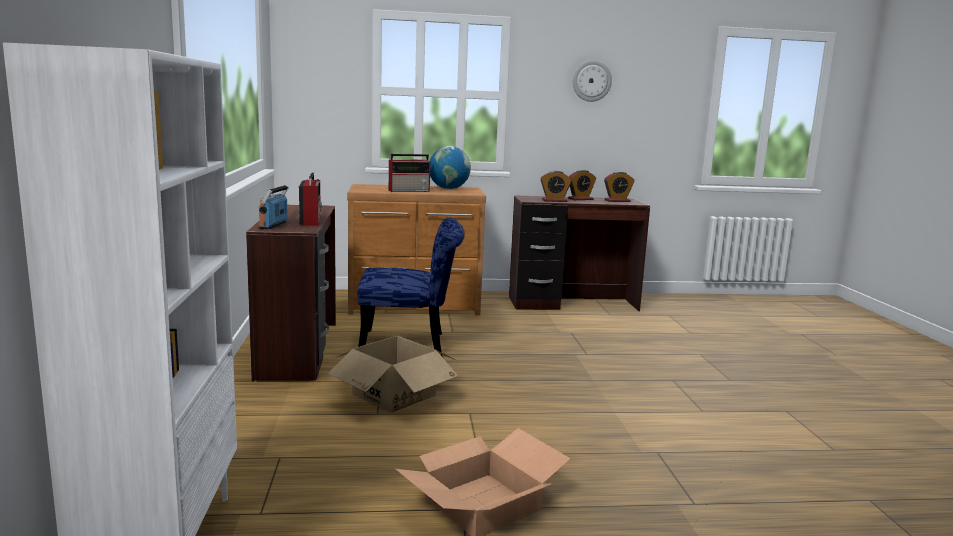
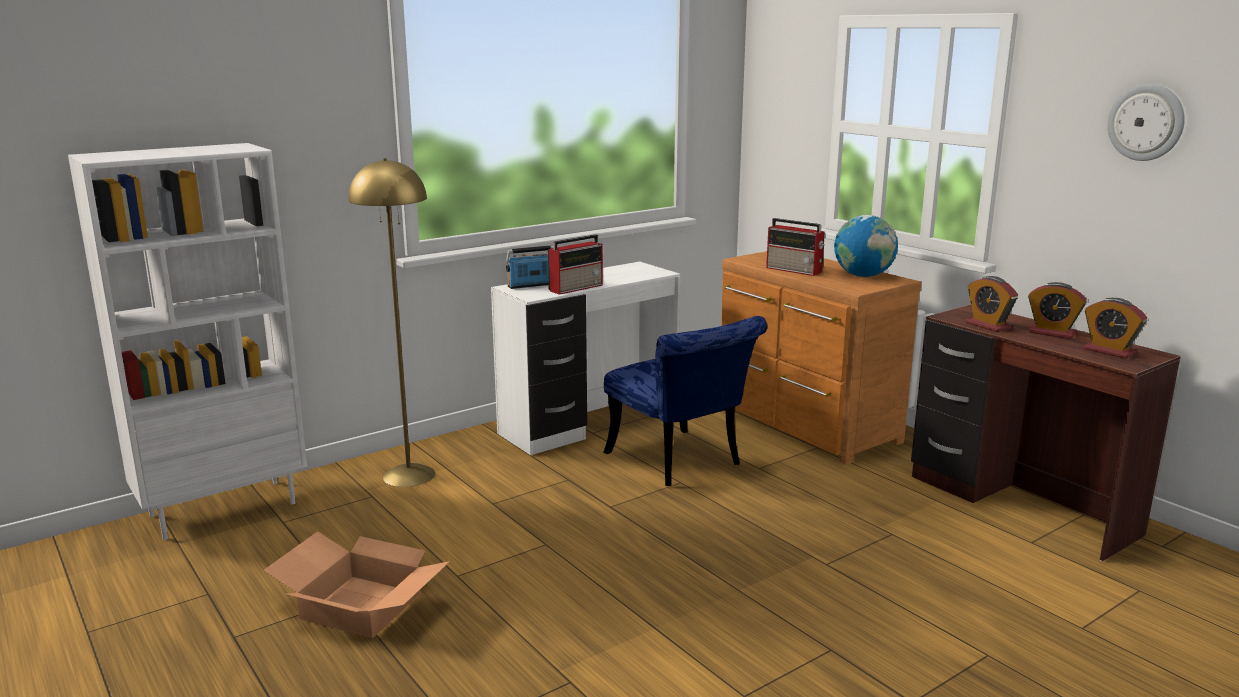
camera: 60 degrees right, 5 degrees up
brown desk [246,204,336,381] -> white desk [491,262,680,455]
cardboard box [328,336,458,413] -> none
none -> yellow floor lamp [348,158,435,487]

